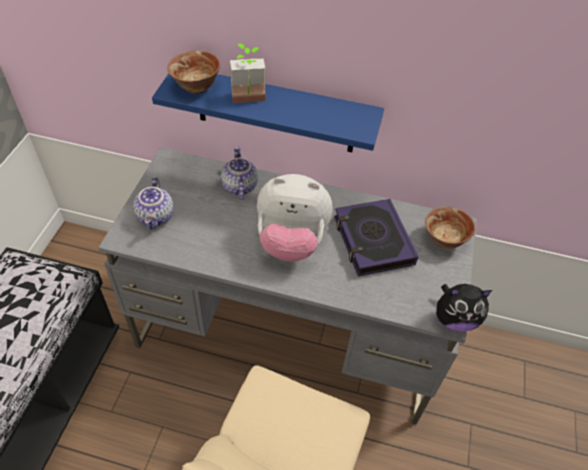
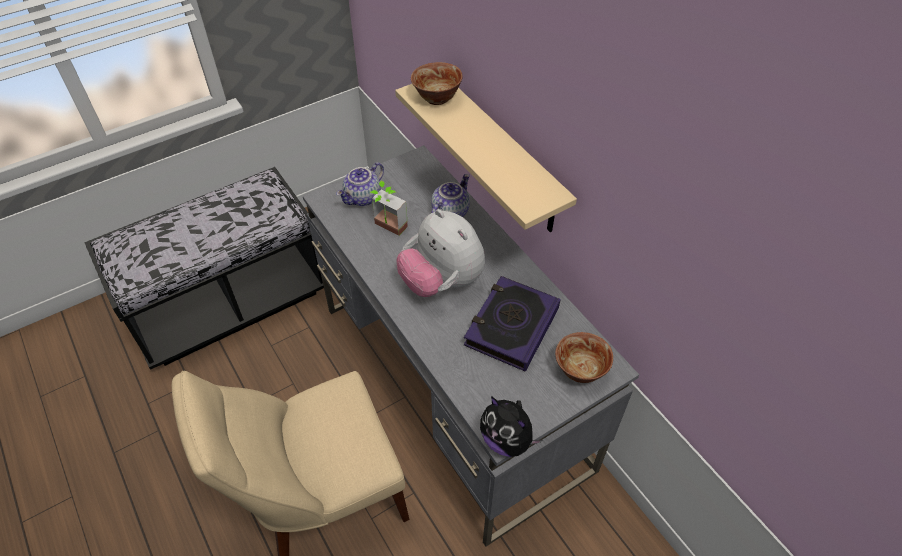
camera: 45 degrees right, 0 degrees up
blue shelf [152,73,384,152] -> beige shelf [395,84,577,232]
potted plant [230,43,266,103] -> potted plant moved to [369,180,408,236]

